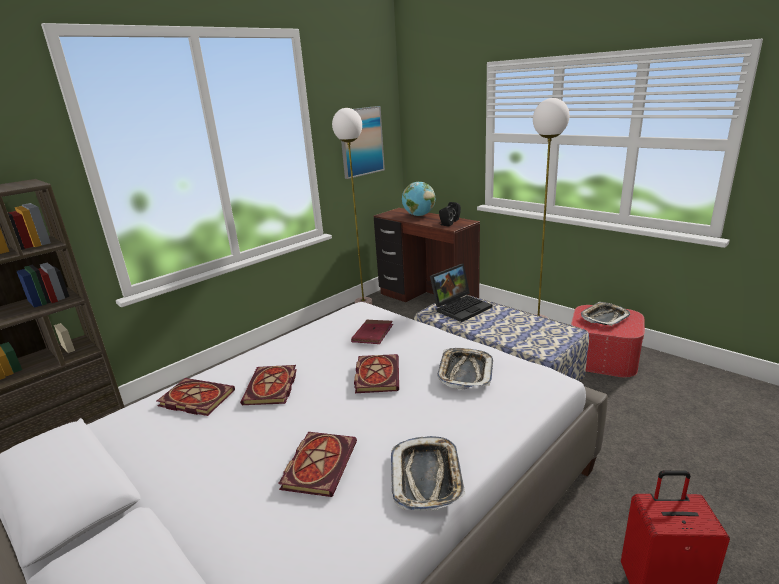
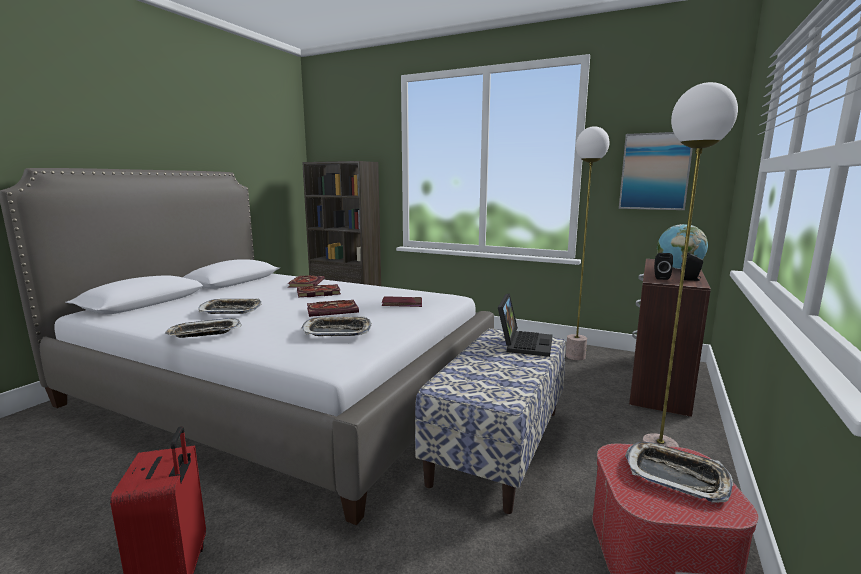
camera: 70 degrees right, 10 degrees down
book [278,432,357,497] -> tray [198,298,262,314]
laptop [430,264,492,322] -> laptop turned 105 degrees counterclockwise [498,293,552,357]

